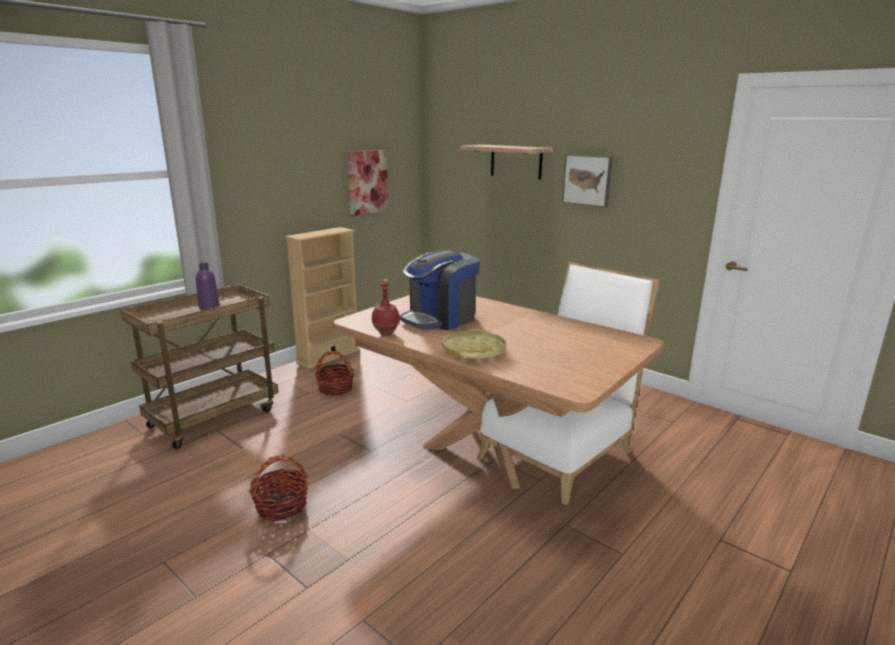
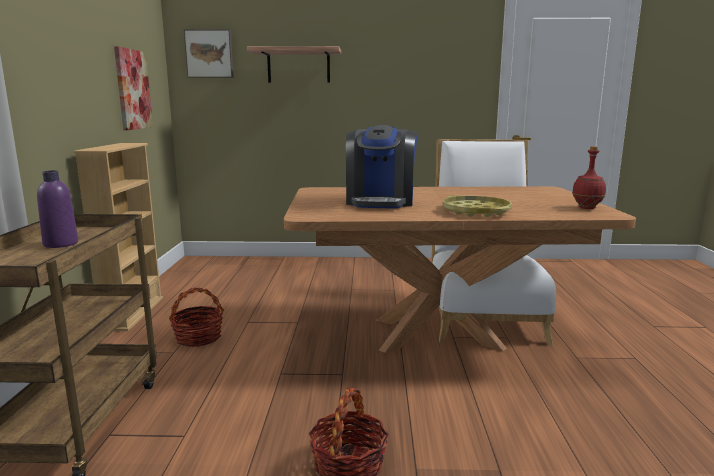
camera: 40 degrees left, 5 degrees down
red bottle [372,279,400,335] -> red bottle moved to [572,146,606,209]
picture [562,154,613,207] -> picture moved to [184,29,234,78]

